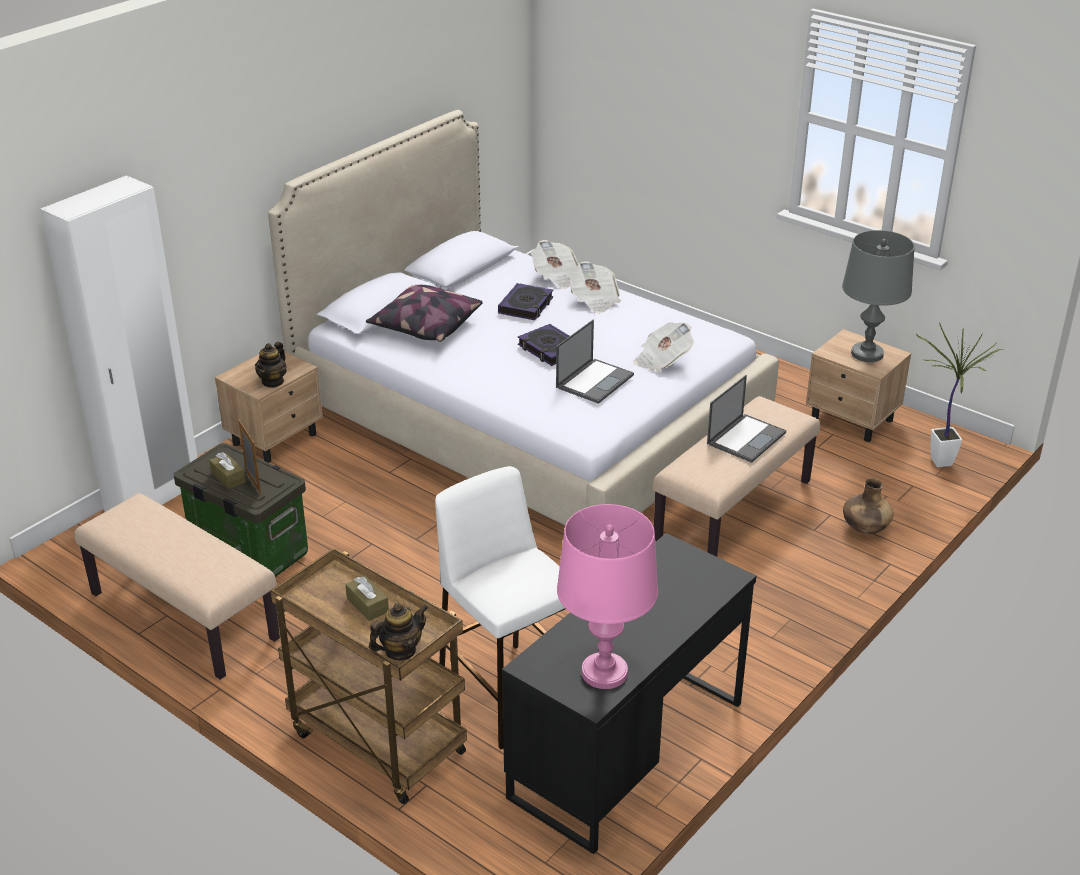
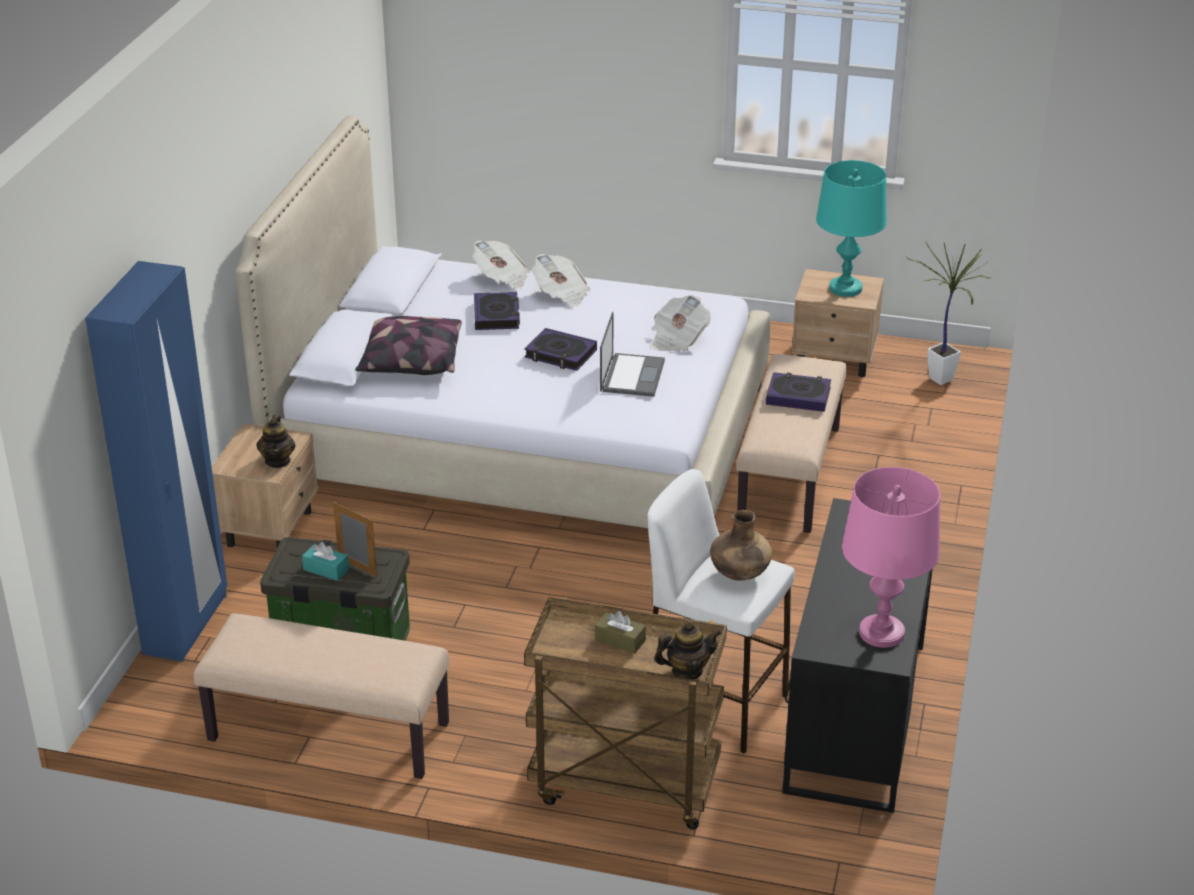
camera: 25 degrees left, 0 degrees up
white wardrobe [40,175,198,512] -> blue wardrobe [85,261,227,662]
brown tissue box [209,452,246,489] -> turquoise tissue box [302,542,349,581]
teapot [369,603,428,660] -> teapot turned 45 degrees clockwise [654,621,722,679]
laptop [707,375,786,463] -> book [766,372,831,412]
grey table lamp [842,230,915,362] -> turquoise table lamp [816,160,887,297]
brown vase [843,478,894,534] -> brown vase moved to [710,510,772,581]

